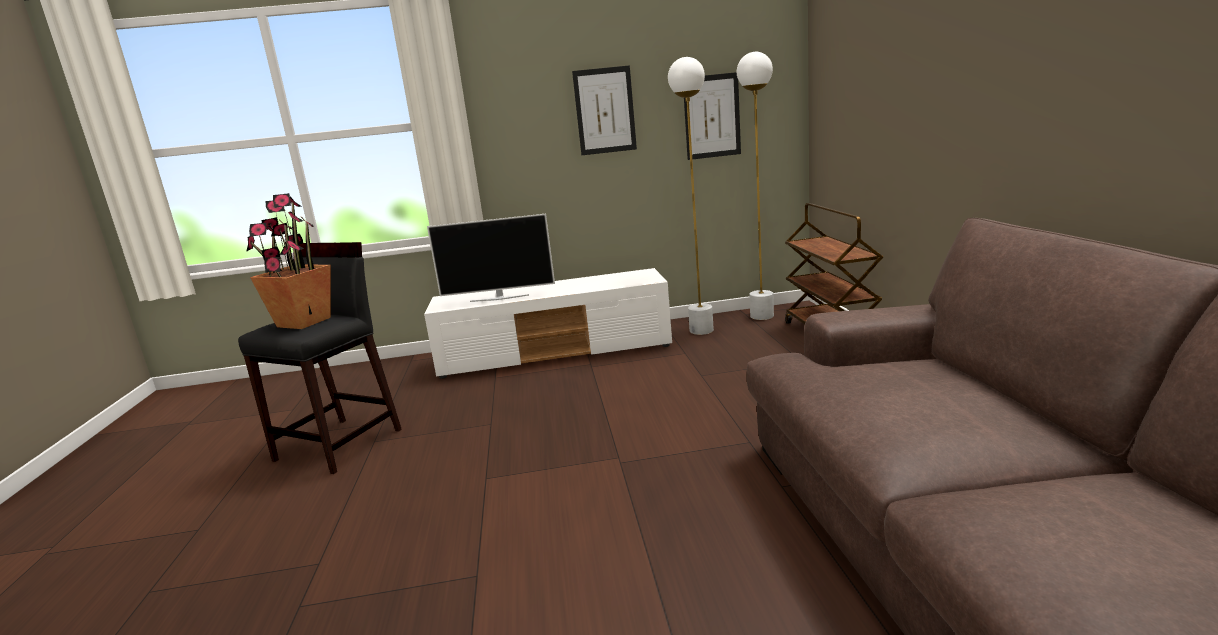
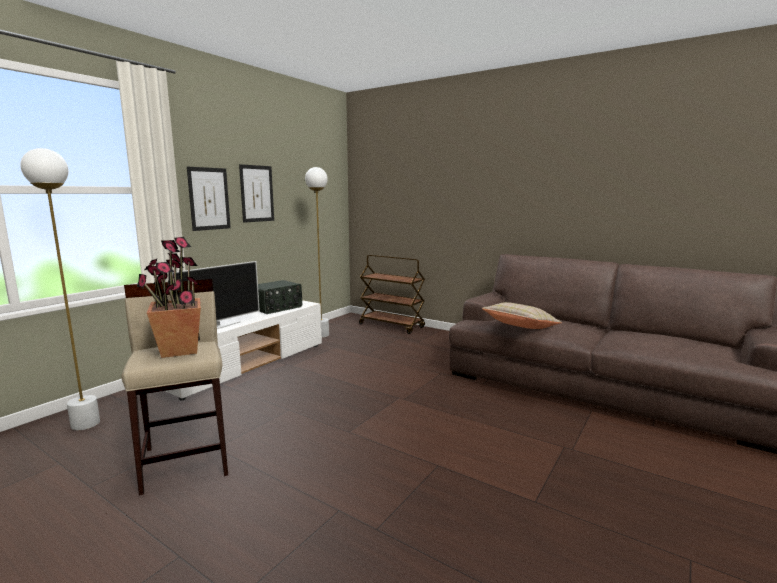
camera: 50 degrees left, 5 degrees down
black stool [238,242,402,474] -> beige stool [121,279,228,495]
picture [684,72,741,160] -> picture moved to [187,167,231,231]
white floor lamp [737,52,774,320] -> white floor lamp moved to [20,148,100,430]
none -> radio [258,280,302,314]
none -> beige pillow [482,302,562,329]

